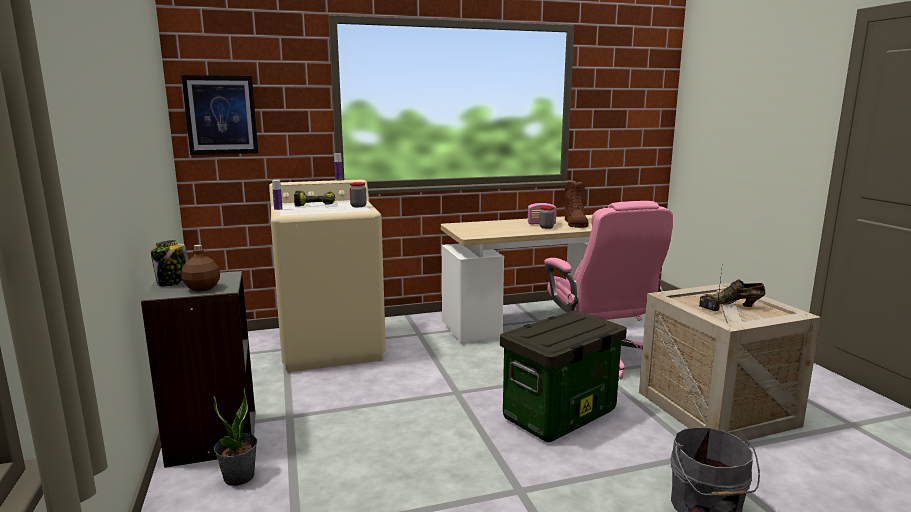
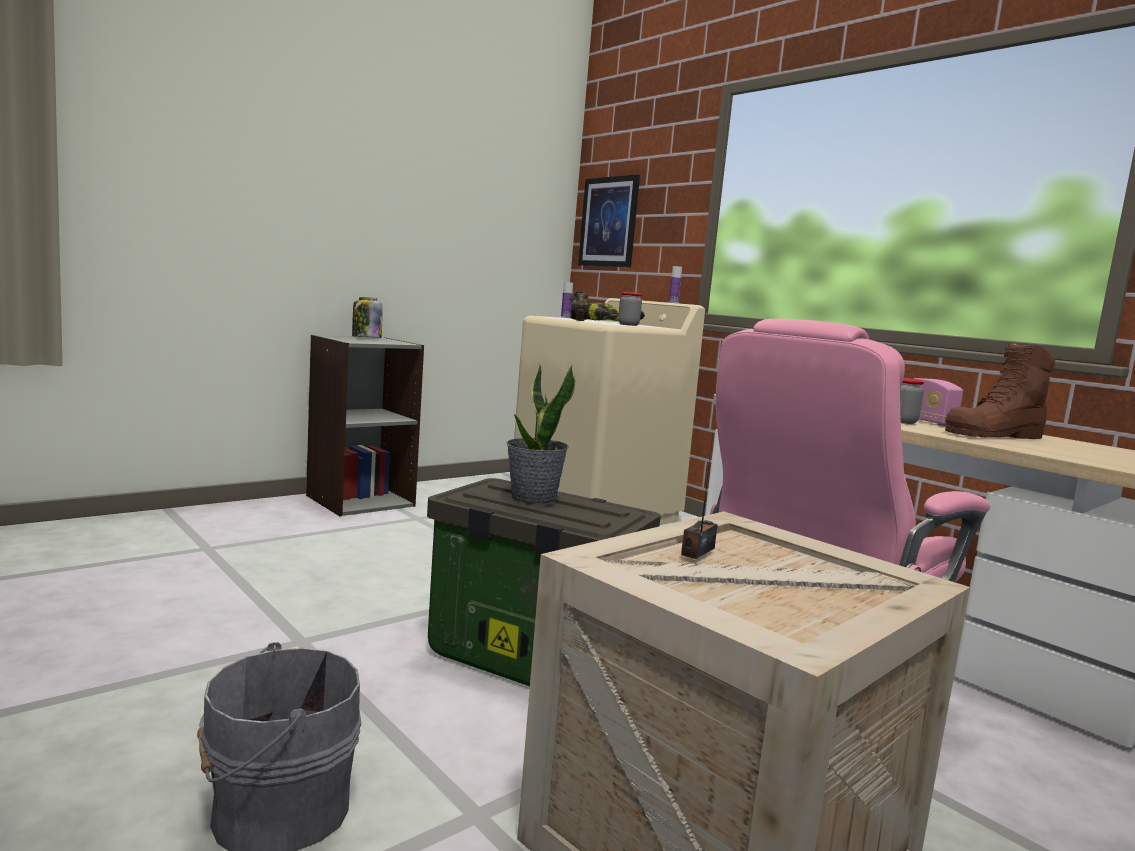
camera: 65 degrees right, 5 degrees down
brown bottle [181,245,220,292] -> none
potted plant [213,388,257,486] -> potted plant moved to [507,365,576,505]
brown shoe [705,279,765,307] -> brown shoe moved to [570,291,589,321]

